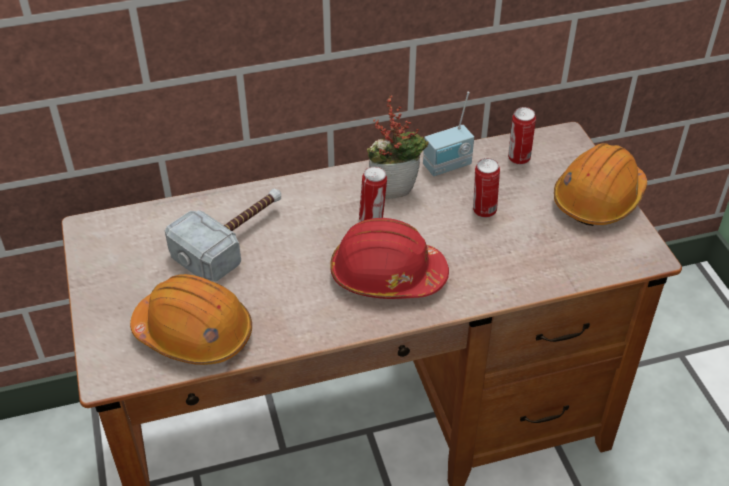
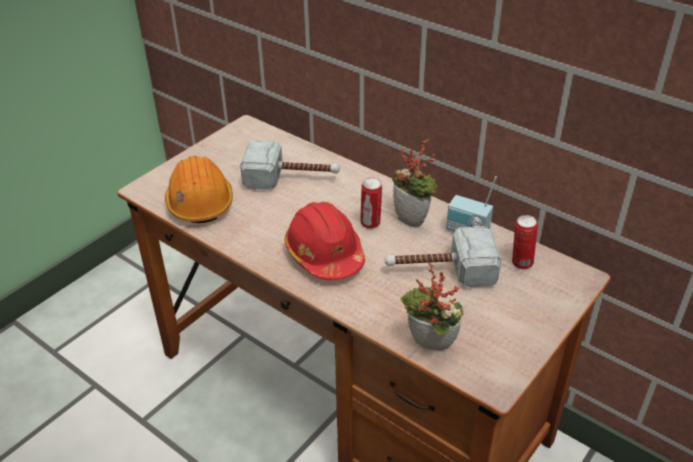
camera: 55 degrees right, 5 degrees down
can [473,158,500,218] -> hammer [385,226,502,287]
orange hard hat [554,143,647,226] -> none
none -> potted plant [401,263,464,351]

